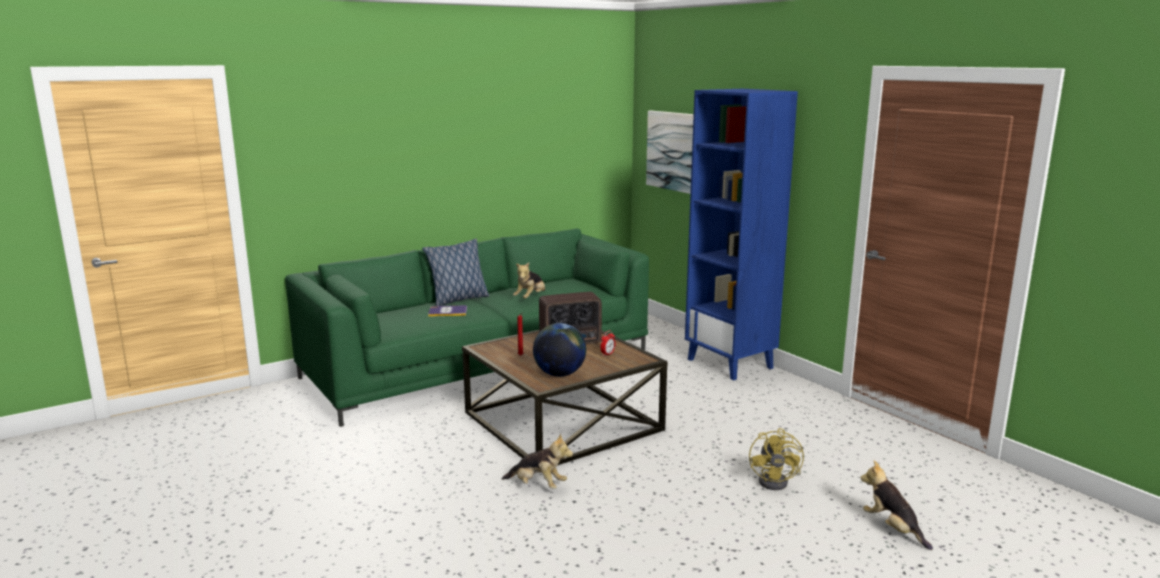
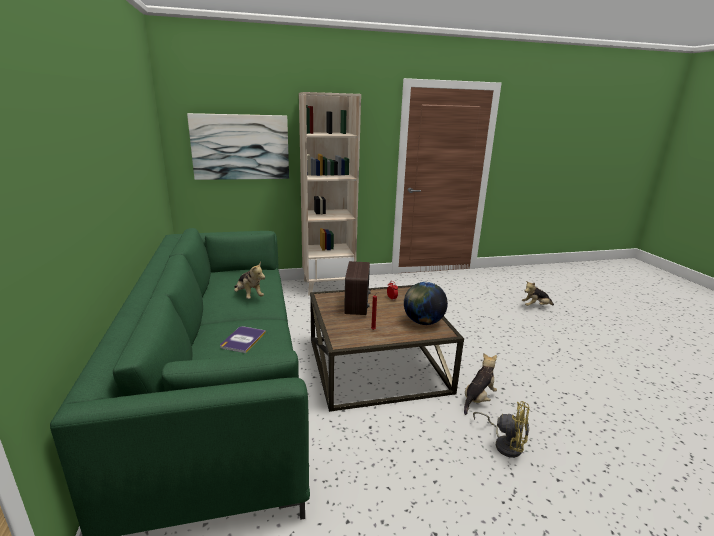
camera: 70 degrees left, 5 degrees up
pillow [422,239,489,306] -> none
blue bookcase [685,89,798,380] -> beige bookcase [299,92,361,296]
yellow fan [749,428,804,490] -> yellow fan moved to [473,401,530,458]

